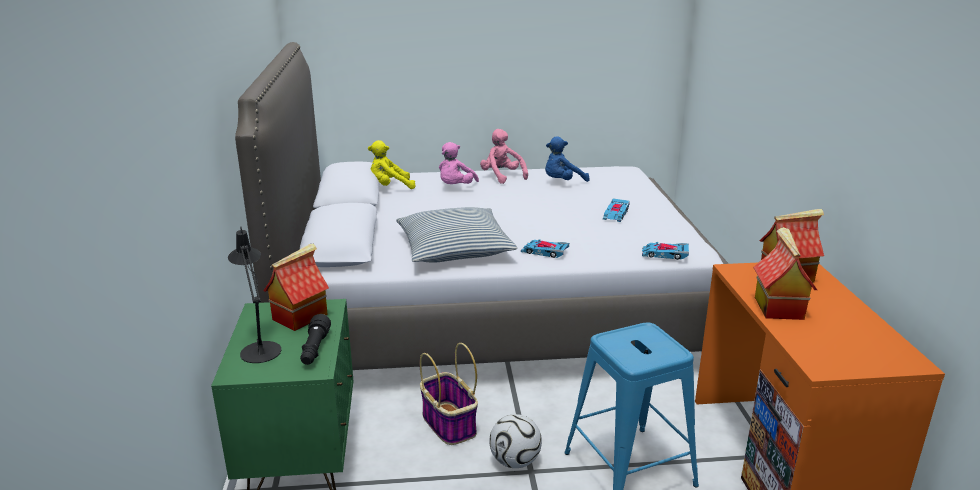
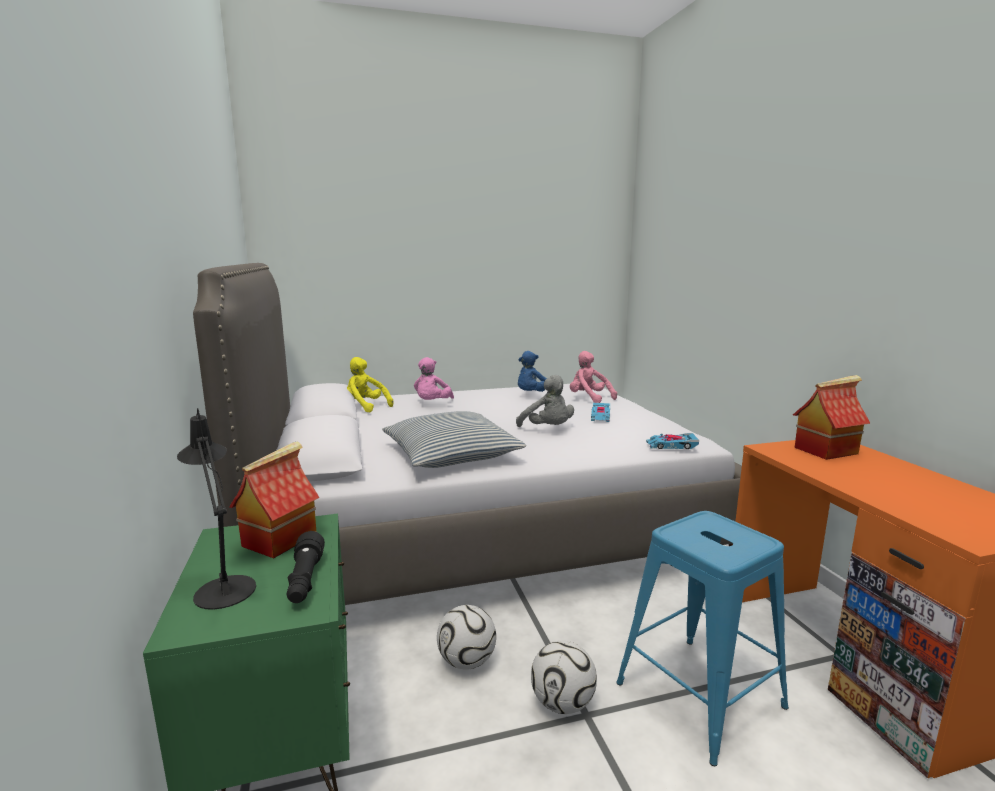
camera: 10 degrees left, 10 degrees down
yellow plush toy [368,140,415,189] -> yellow plush toy turned 60 degrees clockwise [347,357,394,412]
basket [419,343,478,445] -> football [437,605,496,670]
pink plush toy [480,129,528,184] -> pink plush toy moved to [570,351,617,403]
toy car [521,239,569,258] -> none
toy house [753,227,817,320] -> none
none -> grey plush toy [516,375,574,427]

